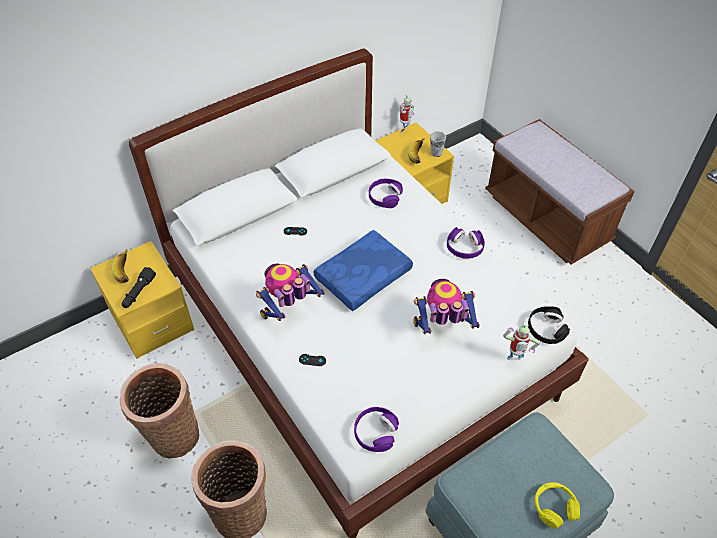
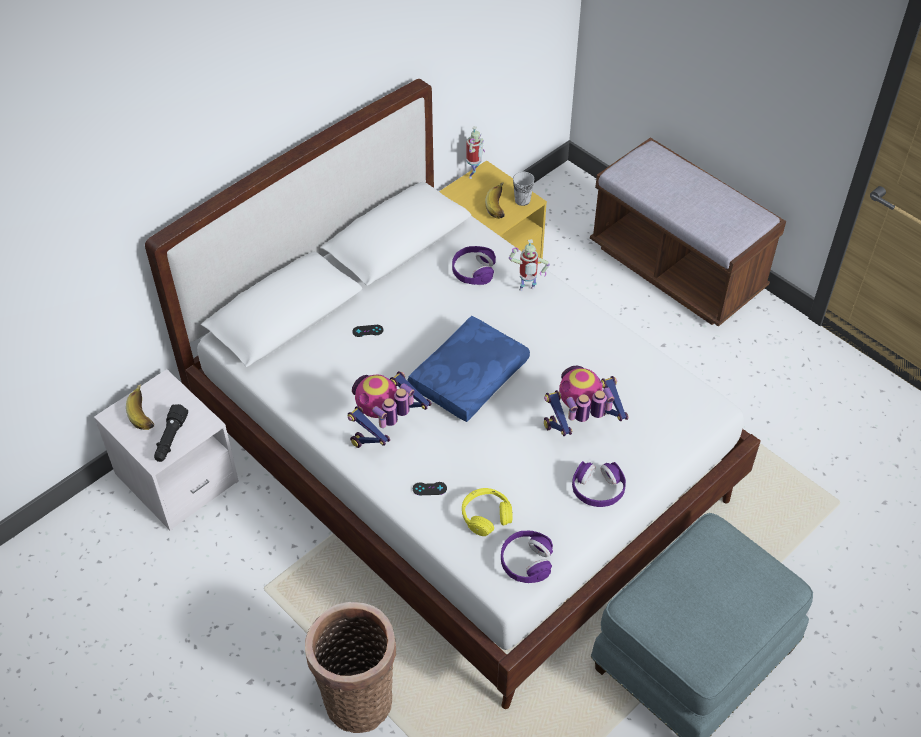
camera: 10 degrees left, 0 degrees up
yellow nightstand [90,241,194,359] -> white nightstand [94,369,239,531]
basket [120,363,199,459] -> none
purple headphones [447,227,485,259] -> purple headphones moved to [572,461,626,507]
toy robot [503,322,540,360] -> toy robot moved to [509,239,550,291]
black headphones [528,306,570,344] -> none
yellow headphones [535,482,580,529] -> yellow headphones moved to [462,488,513,536]

